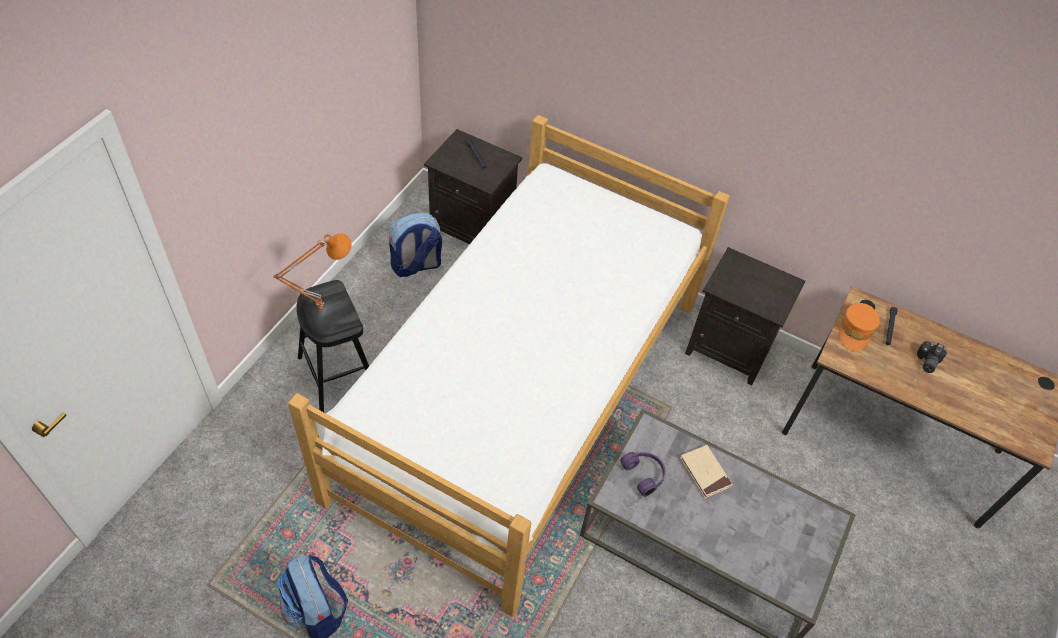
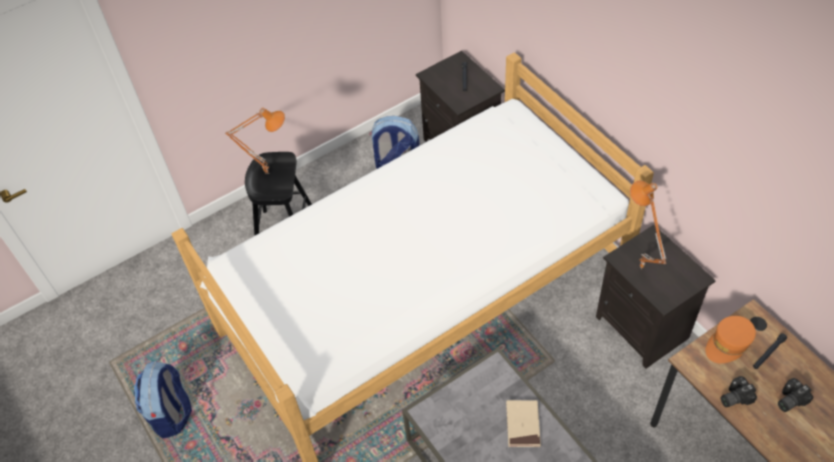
camera: 35 degrees right, 0 degrees up
purple headphones [620,452,665,497] -> none
none -> orange table lamp [630,181,666,269]
none -> camera [721,376,757,407]

